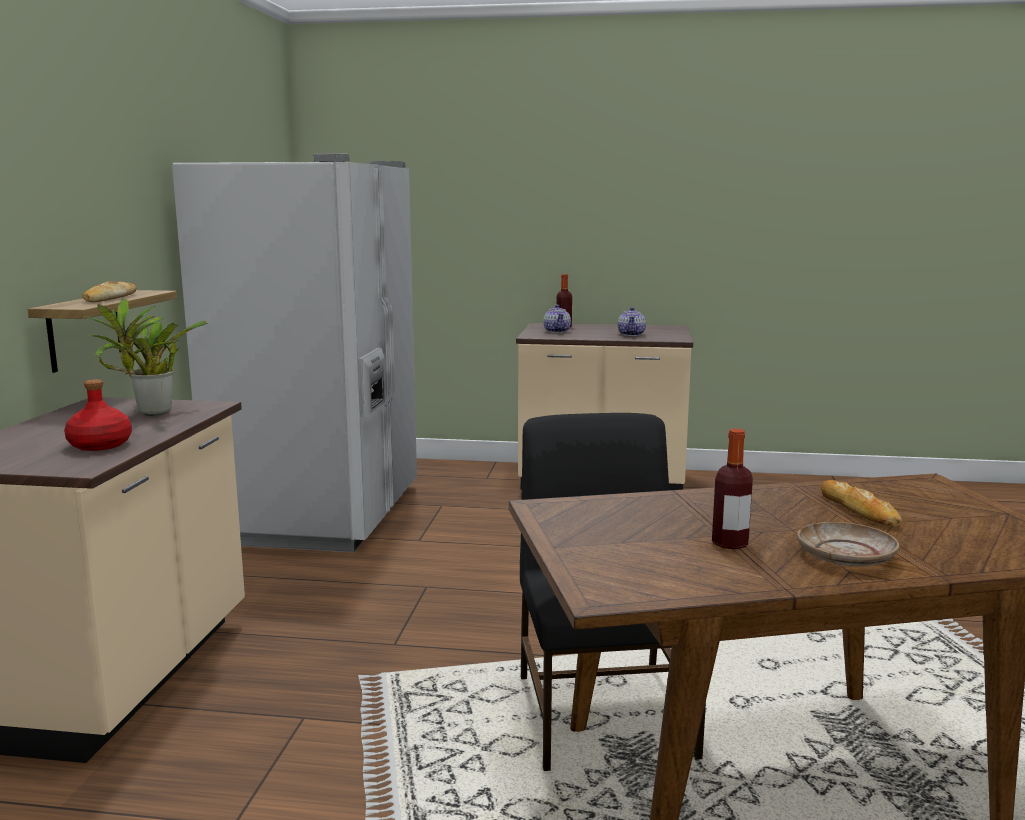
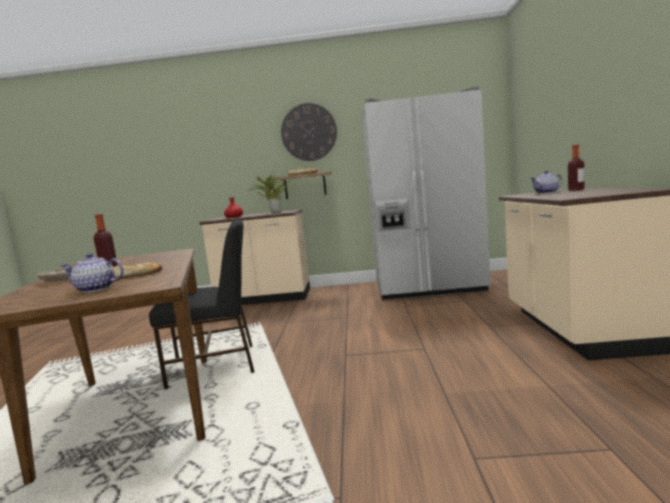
camera: 85 degrees right, 5 degrees down
teapot [618,307,646,336] -> teapot moved to [61,253,124,293]
none -> wall clock [281,103,337,161]

